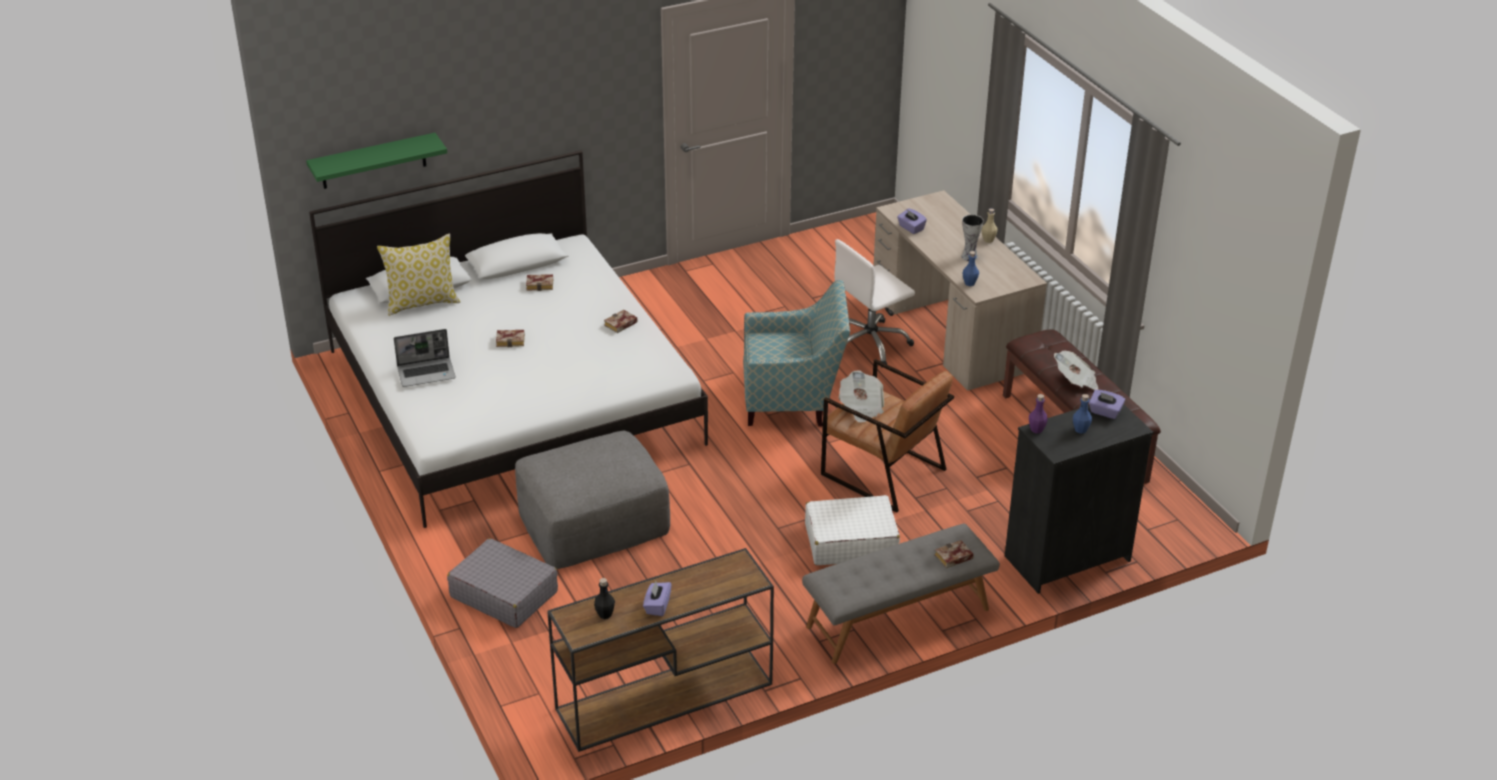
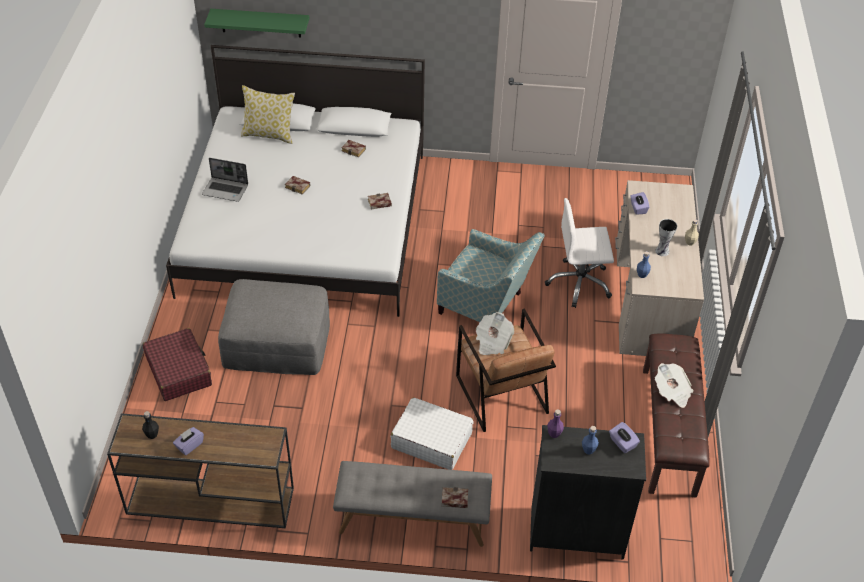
camera: 30 degrees right, 10 degrees up
grey suitcase [447,538,558,628] -> red suitcase [143,328,212,401]

